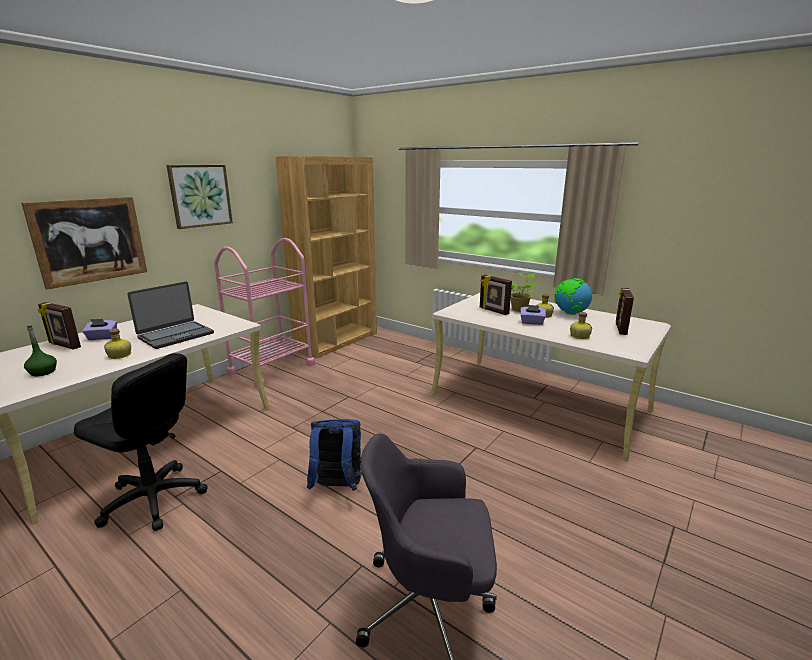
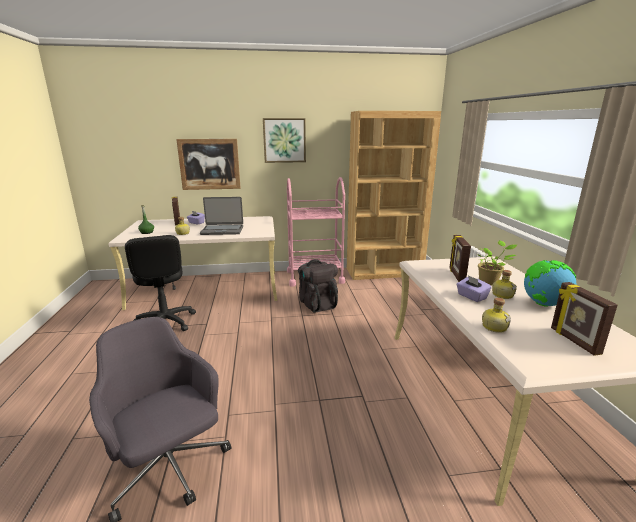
camera: 45 degrees right, 0 degrees up
blue backpack [307,419,362,491] -> none
picture frame [616,288,634,335] -> picture frame turned 75 degrees counterclockwise [551,282,618,356]
none -> black backpack [298,259,338,312]

